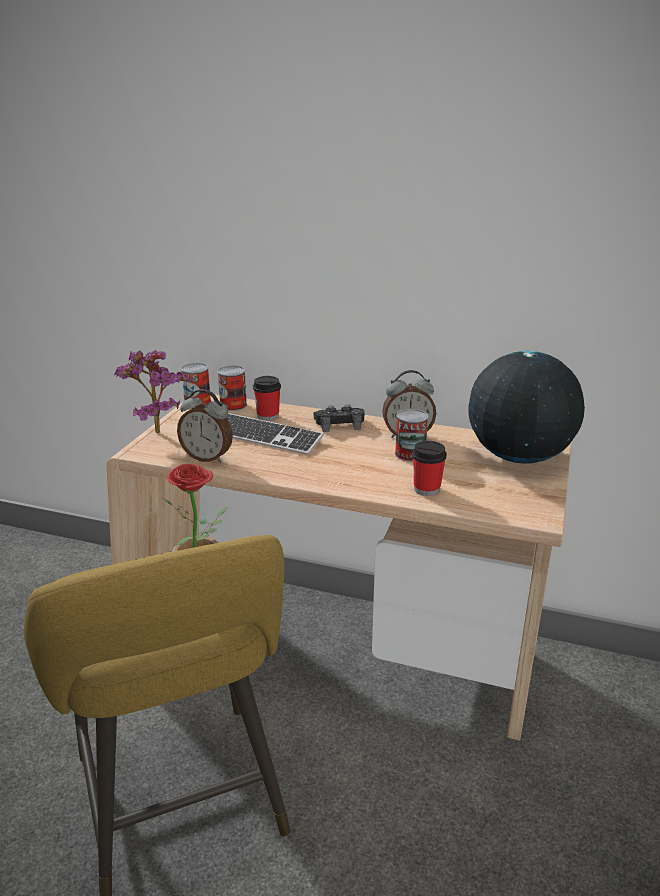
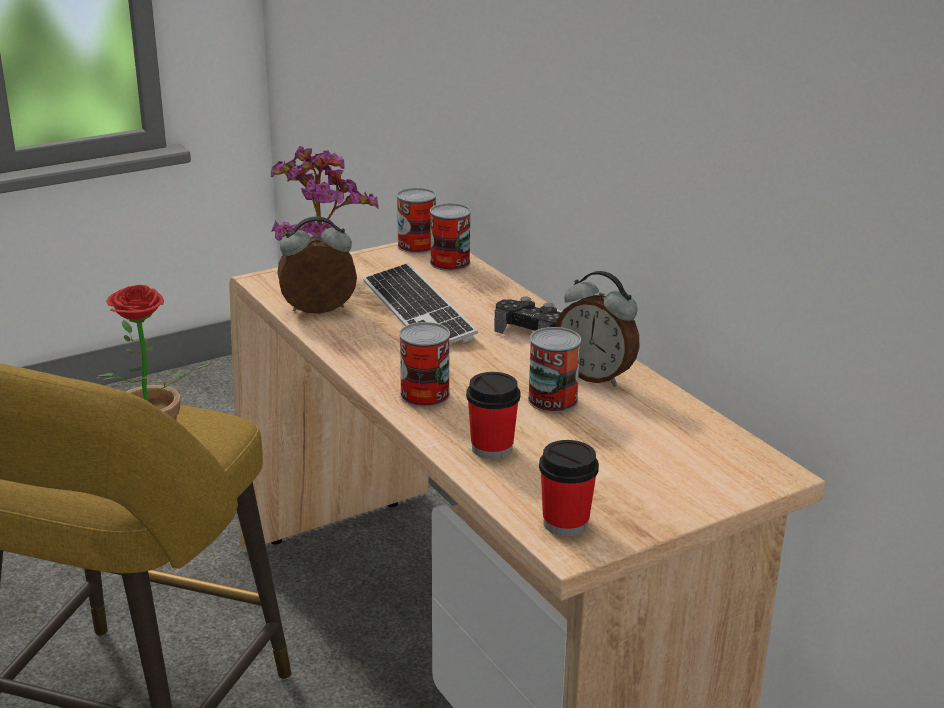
camera: 40 degrees right, 0 degrees up
alarm clock [177,389,233,463] -> alarm clock turned 105 degrees clockwise [278,216,357,314]
cup [253,376,281,421] -> cup moved to [539,440,599,536]
globe [469,351,585,464] -> none
none -> can [399,322,450,407]

